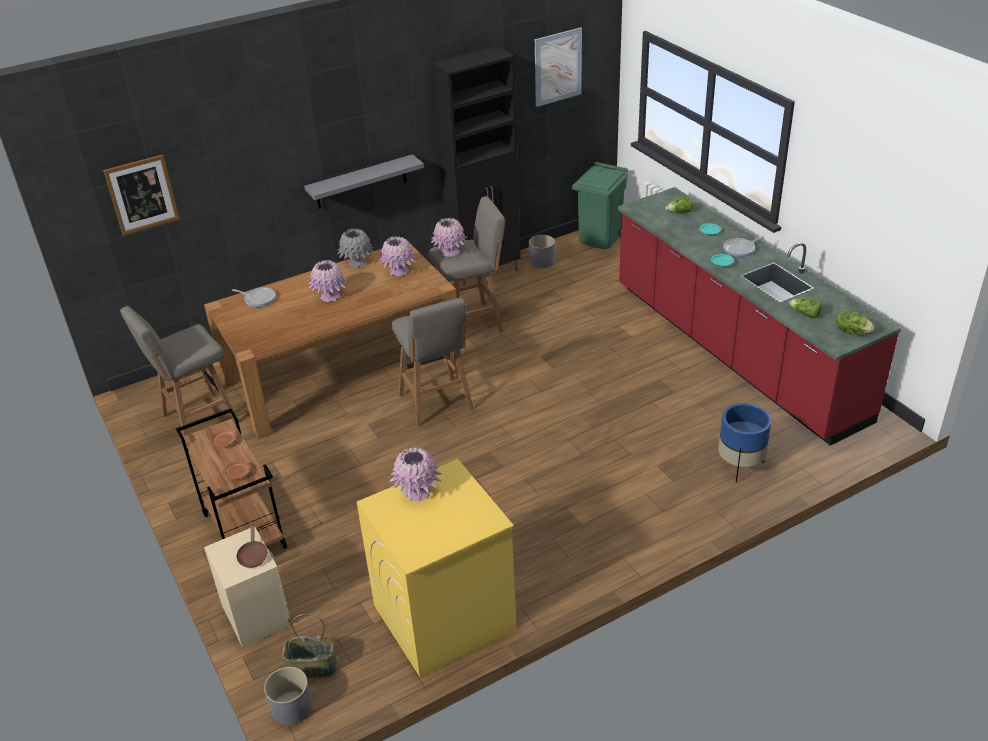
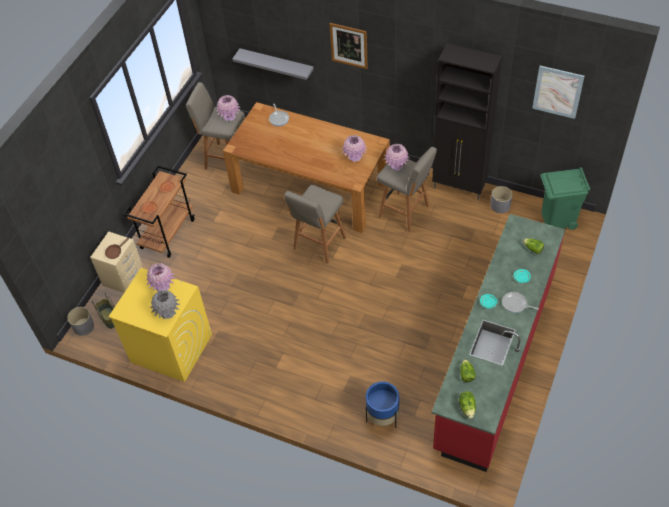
camera: 55 degrees right, 15 degrees up
picture [103,154,180,236] -> picture moved to [330,23,368,69]
grey shelf [304,154,424,209] -> grey shelf moved to [232,48,314,80]
pink vase [309,260,348,302] -> pink vase moved to [216,95,241,121]
grey vase [337,228,374,268] -> grey vase moved to [150,290,180,319]

